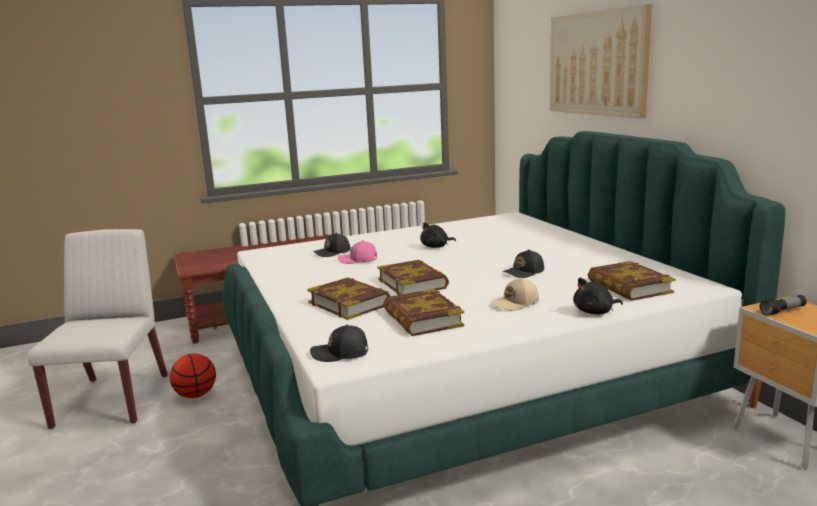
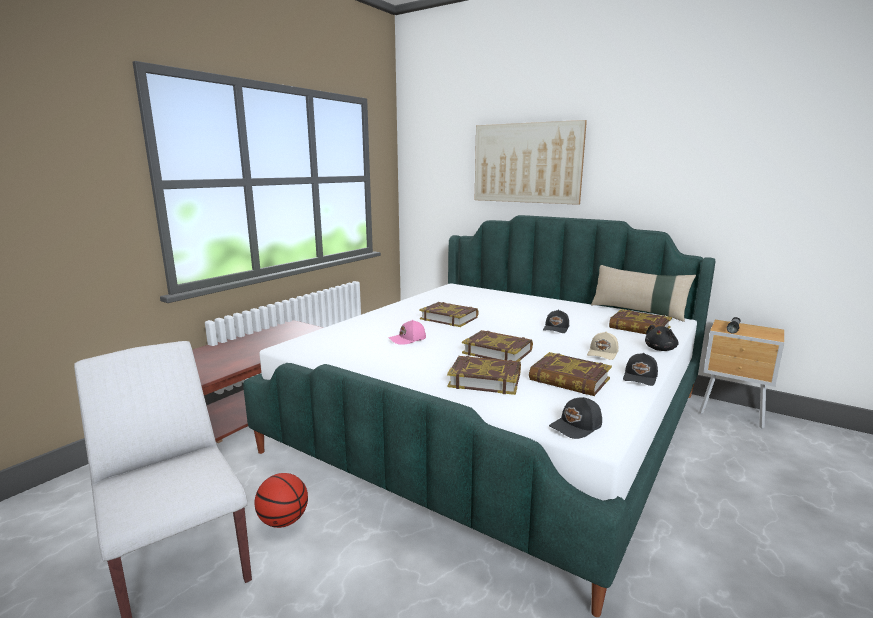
camera: 35 degrees left, 0 degrees up
black cap [313,233,351,257] -> black cap moved to [623,353,658,386]
black plush toy [420,222,456,248] -> book [419,302,479,327]
none -> beige pillow [591,265,696,322]

